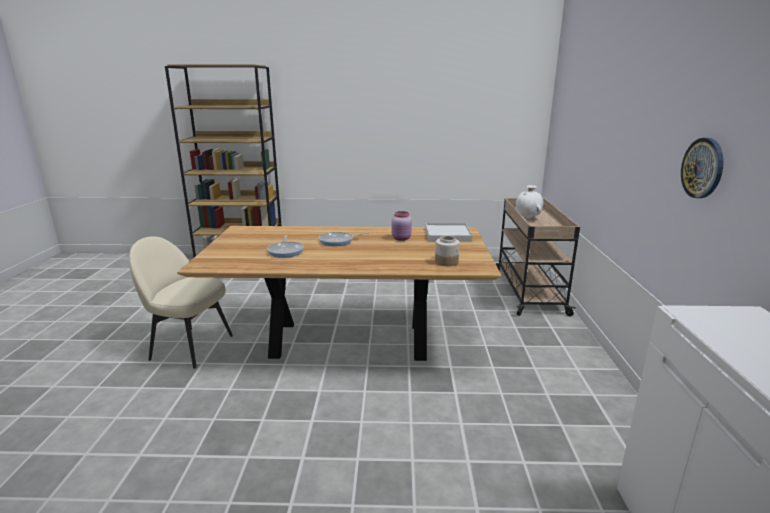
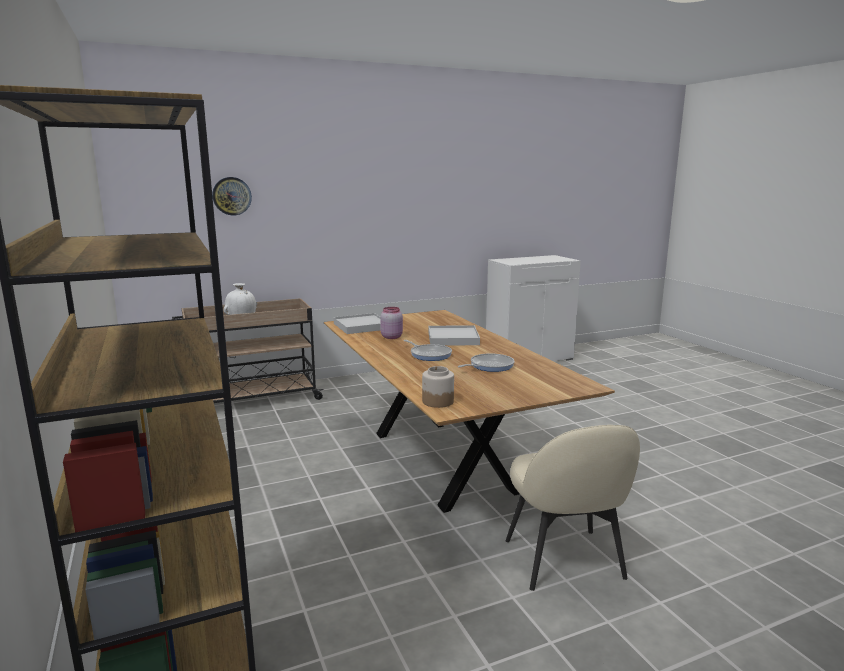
camera: 115 degrees left, 5 degrees down
jar [435,236,460,266] -> jar moved to [422,366,454,408]
wall clock [681,138,724,198] -> wall clock moved to [212,177,252,215]
none -> white tray [429,325,480,346]

